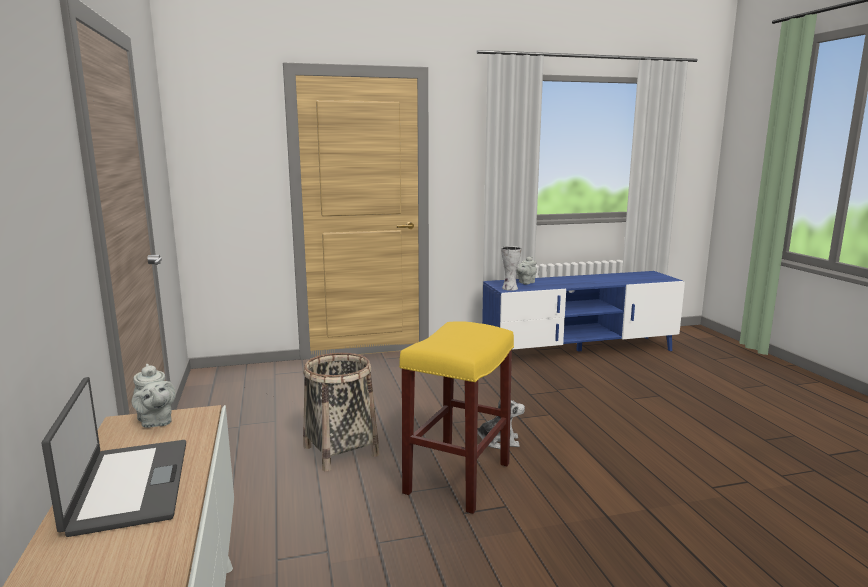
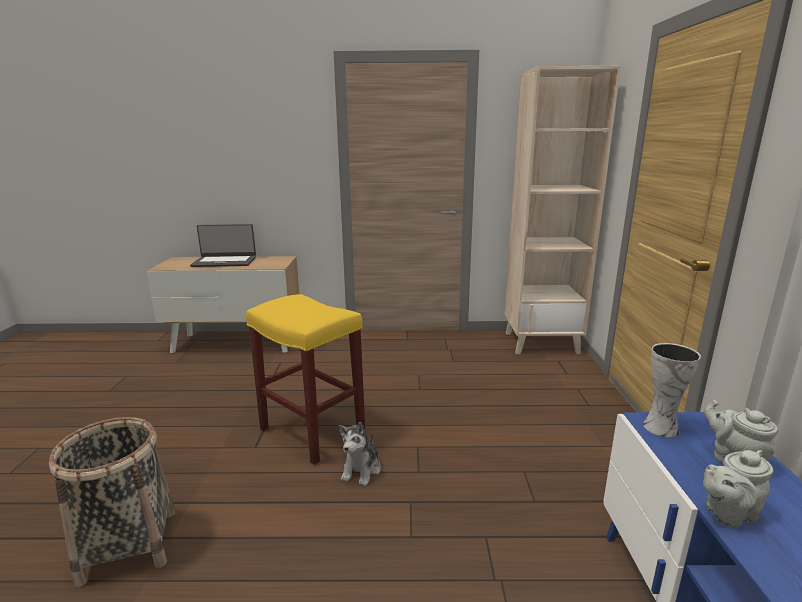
camera: 105 degrees right, 5 degrees up
grey teapot [131,364,176,428] -> grey teapot moved to [703,450,773,528]
basket [303,353,380,471] -> basket moved to [49,417,176,587]
none -> beige bookcase [505,66,621,354]

